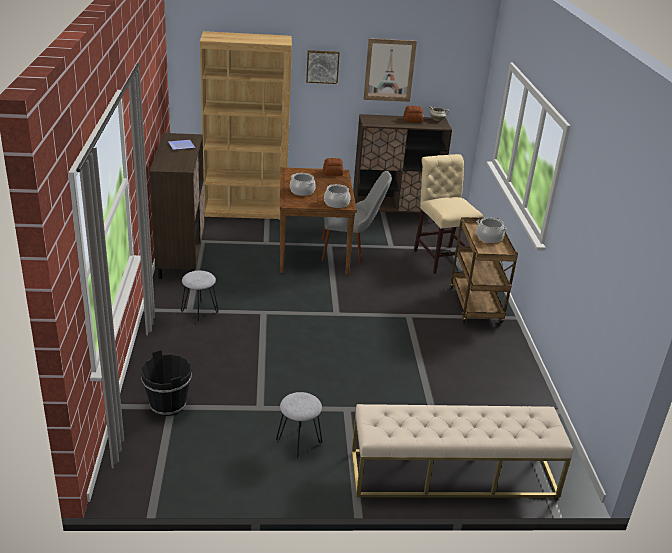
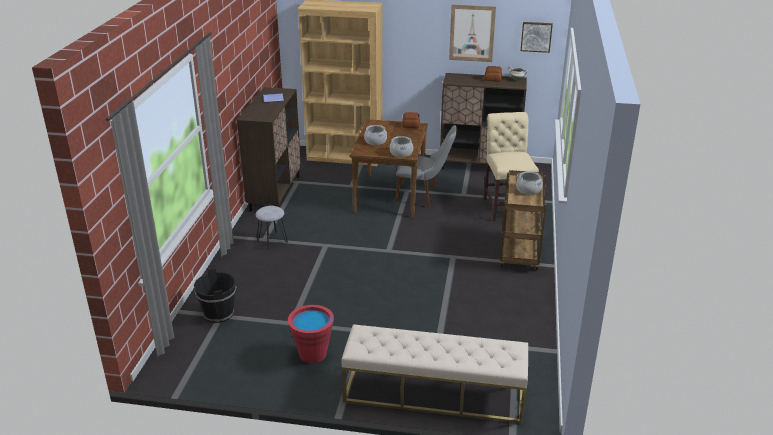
camera: 15 degrees right, 0 degrees up
grey stool [276,392,322,459] -> red bucket [288,305,334,363]
picture [306,50,340,84] -> picture moved to [520,22,553,53]

